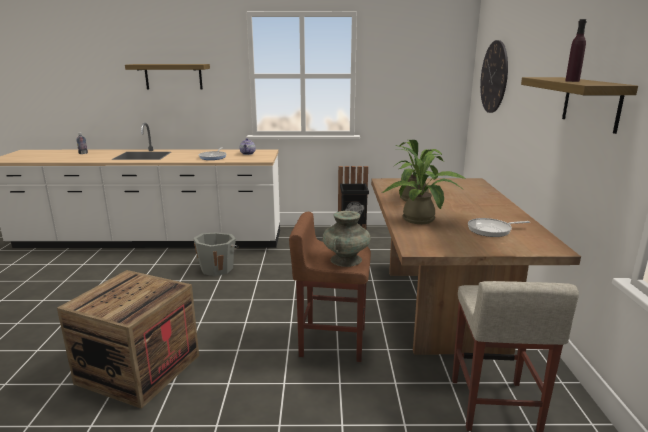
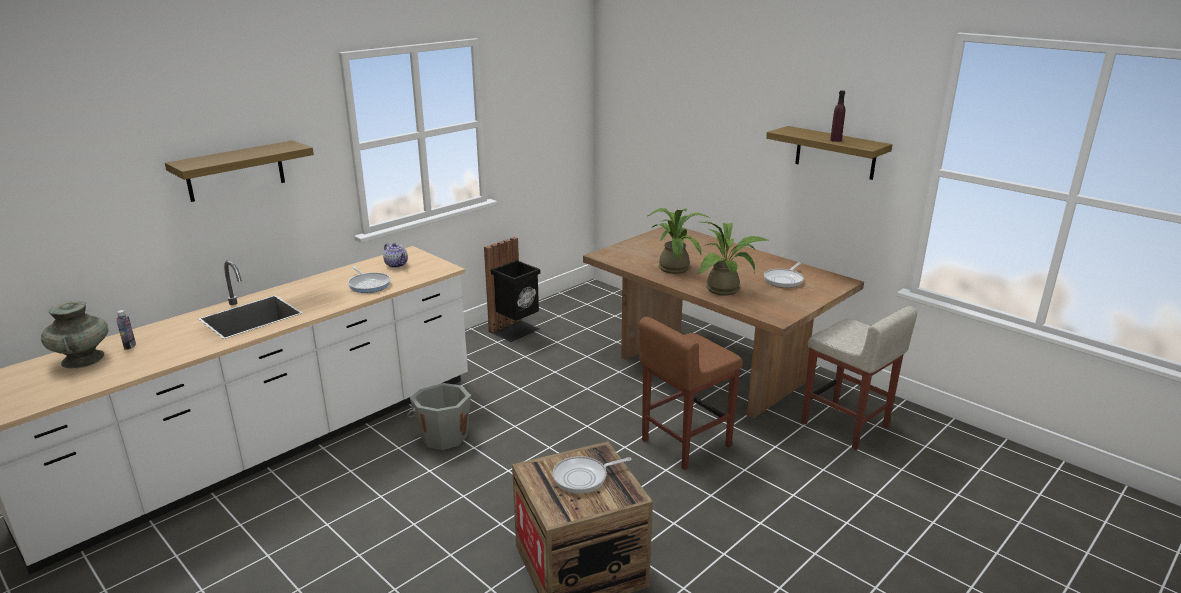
camera: 45 degrees left, 5 degrees up
turquoise vase [323,211,371,267] -> turquoise vase moved to [41,301,108,368]
wall clock [480,40,508,113] -> none
none -> frying pan [553,456,631,494]

